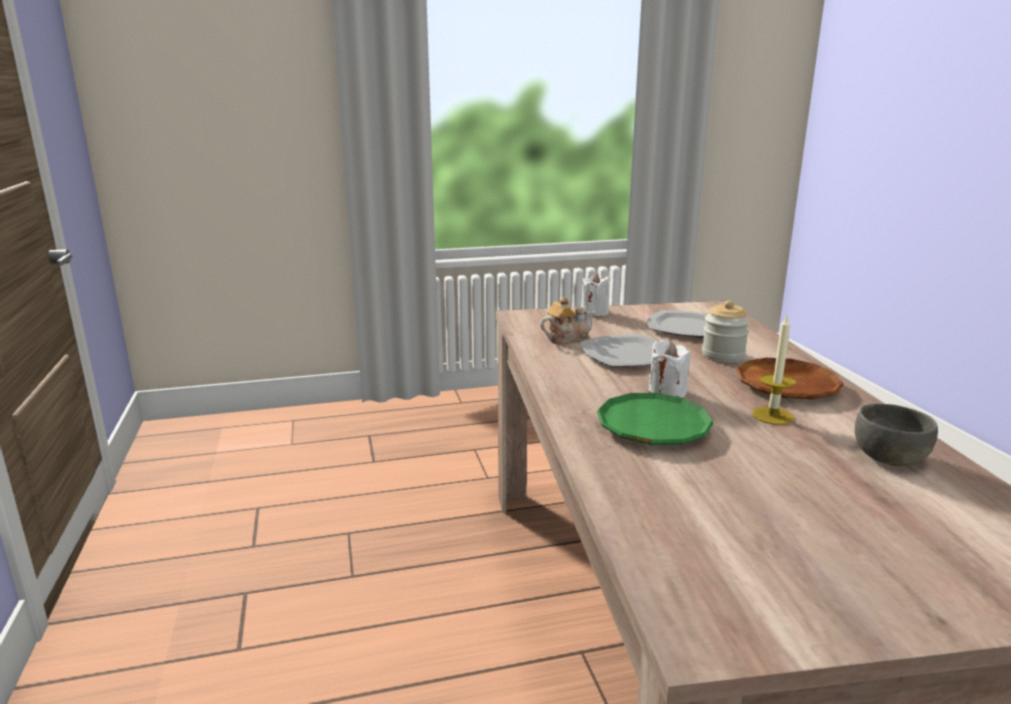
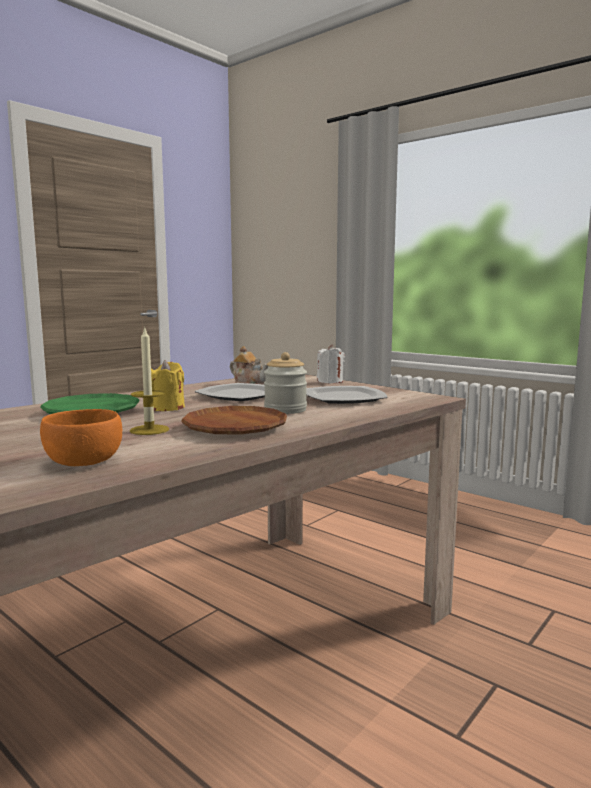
camera: 55 degrees right, 10 degrees down
white candle [649,340,690,398] -> yellow candle [151,360,185,411]
grey bowl [855,404,938,466] -> orange bowl [40,409,122,466]

